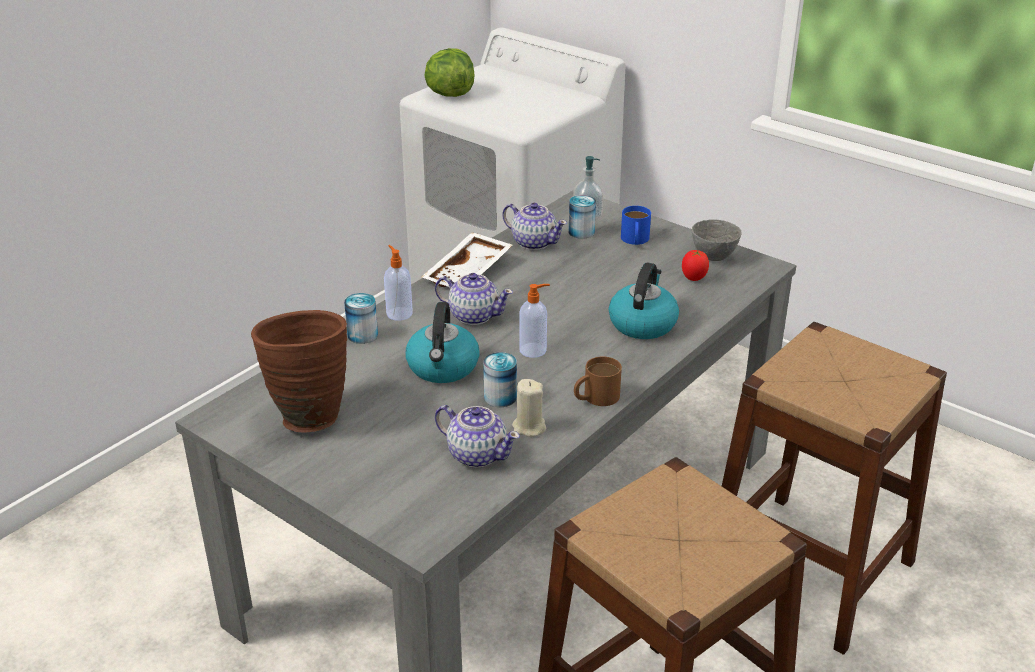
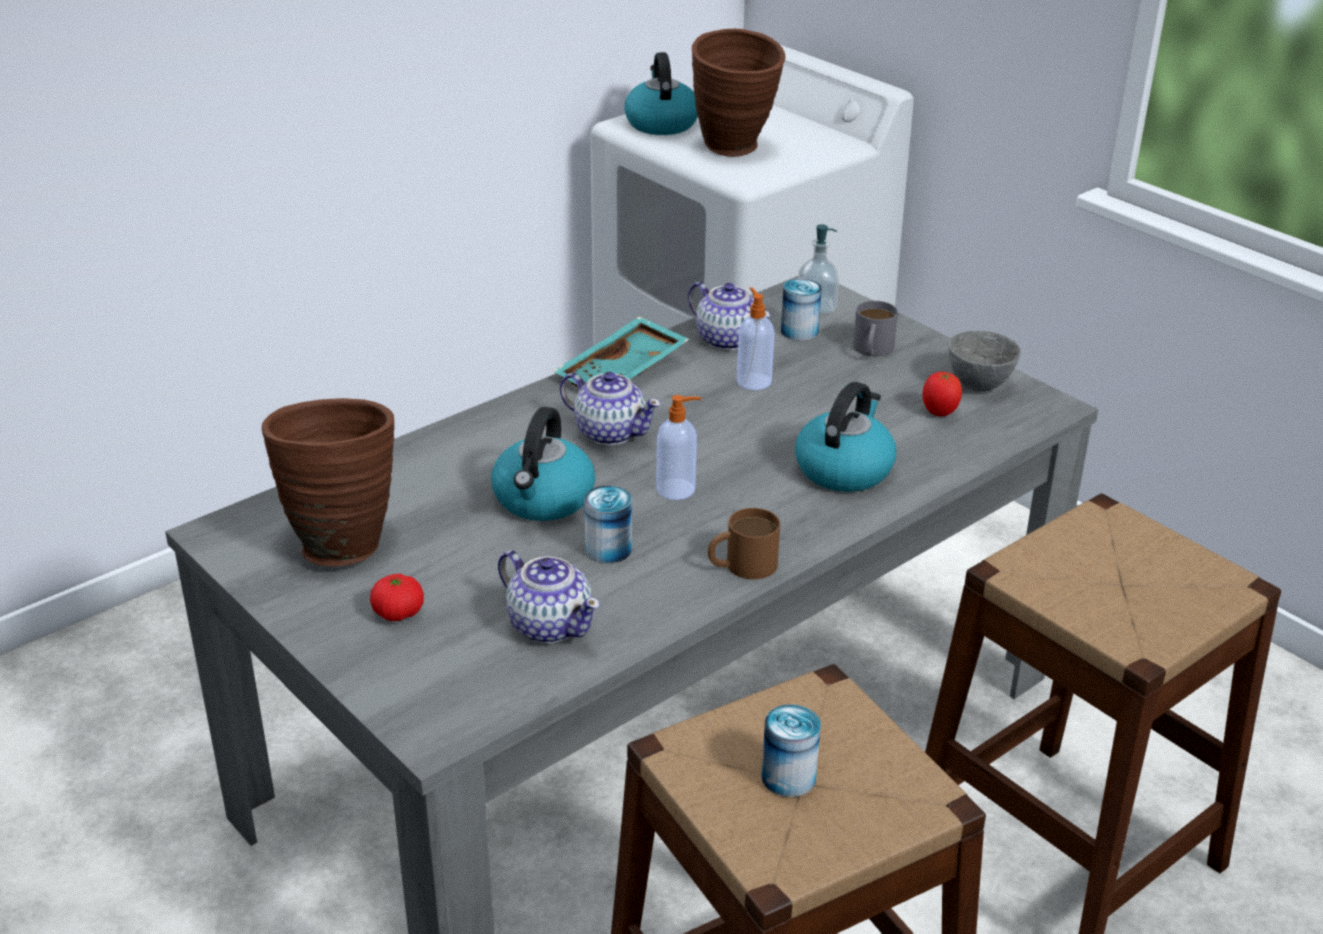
camera: 10 degrees right, 0 degrees up
can [344,293,378,344] -> can moved to [762,704,821,797]
soap dispenser [384,245,413,321] -> soap dispenser moved to [737,287,774,390]
white tray [422,232,512,287] -> turquoise tray [553,316,690,387]
lettuce [424,48,475,97] -> kettle [624,52,698,135]
beige candle [512,379,546,437] -> none
blue mug [621,206,651,245] -> grey mug [853,301,898,357]
none -> tomato [370,574,424,621]
none -> brown vase [692,29,785,157]

